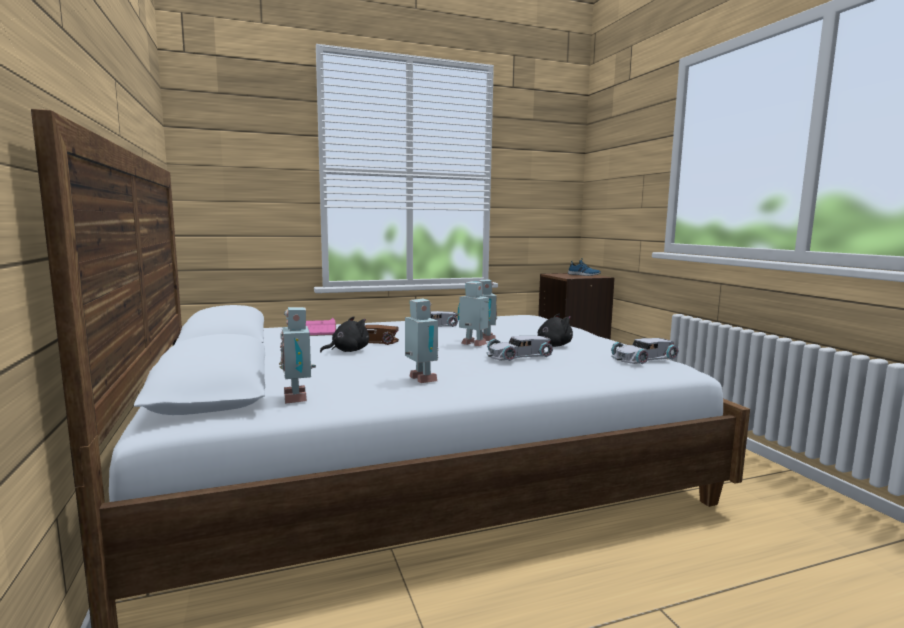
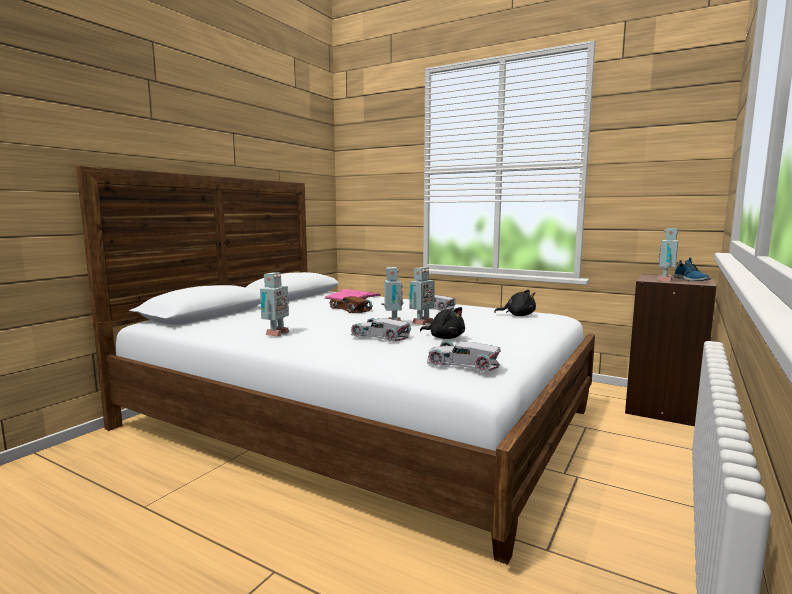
camera: 50 degrees right, 0 degrees up
toy robot [279,307,316,404] -> toy robot moved to [657,228,680,281]
black plush toy [320,316,369,353] -> black plush toy moved to [494,290,536,316]

